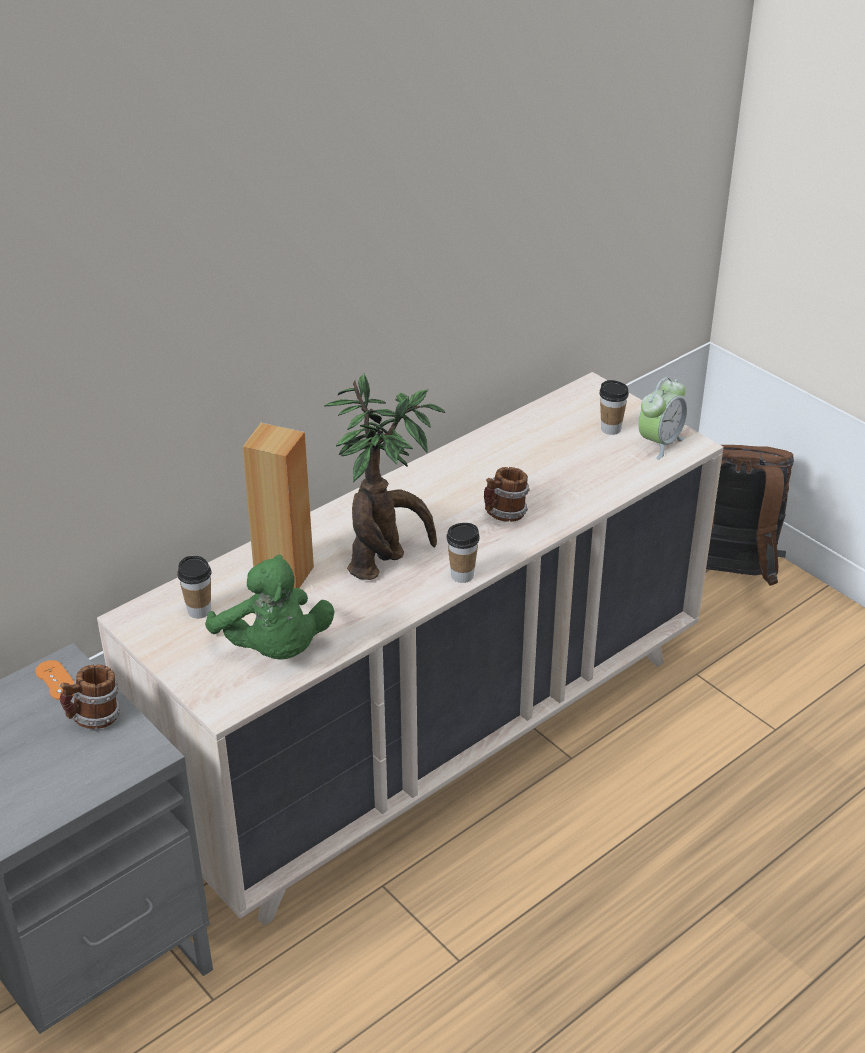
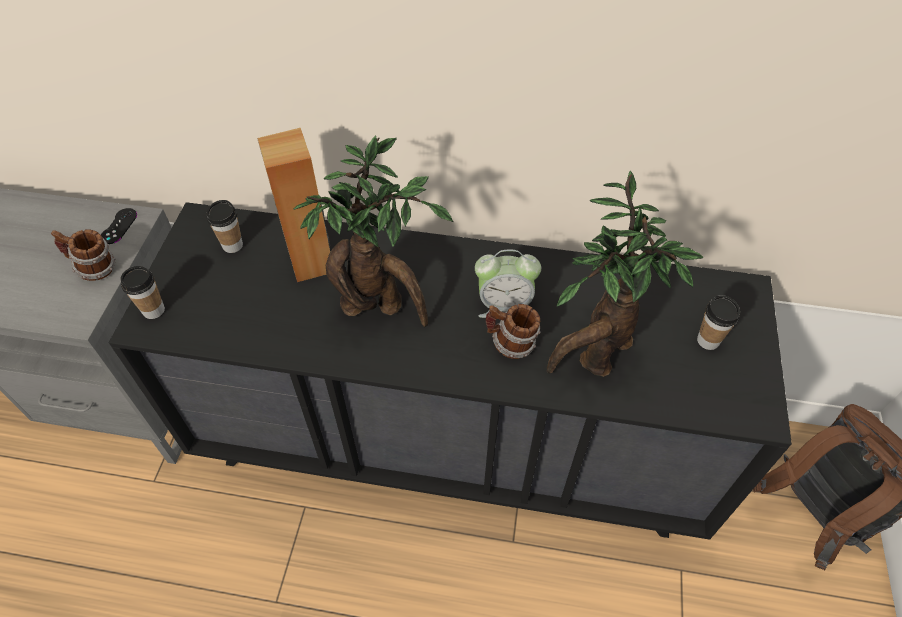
camera: 50 degrees right, 15 degrees up
orange game controller [35,660,74,700] -> black game controller [101,208,137,244]
beige dresser [97,372,724,926] -> black dresser [109,202,792,540]
green plush toy [205,555,334,660] -> none
cup [446,523,480,583] -> cup moved to [120,266,165,319]
alarm clock [638,377,687,460] -> alarm clock moved to [475,249,541,318]
none -> potted plant [547,170,704,377]

